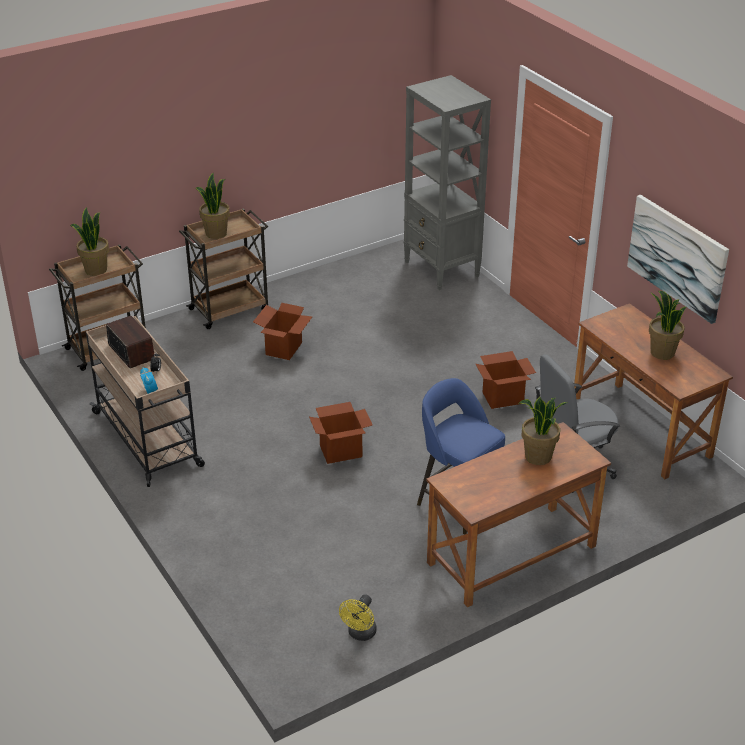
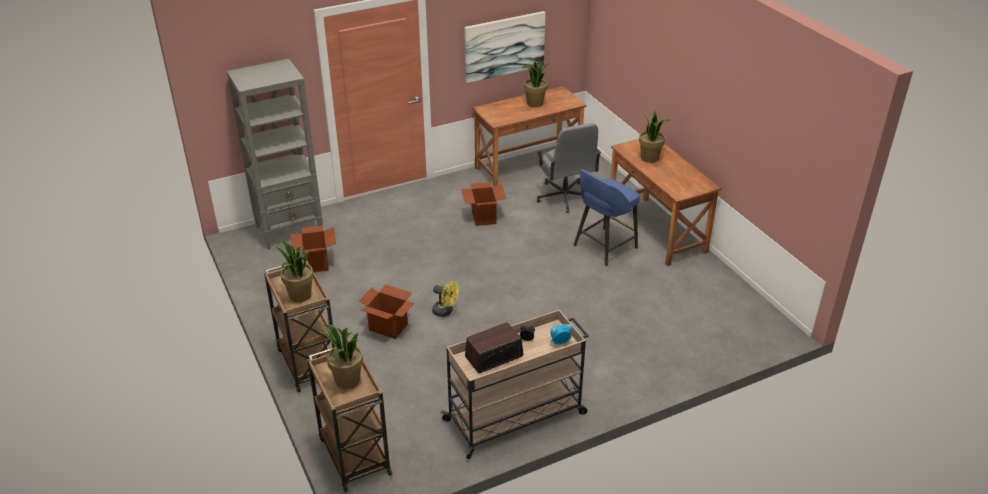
camera: 85 degrees left, 0 degrees up
cardboard box [309,402,373,464] -> cardboard box moved to [290,225,336,272]
yellow fan [339,594,377,641] -> yellow fan moved to [432,281,459,317]

